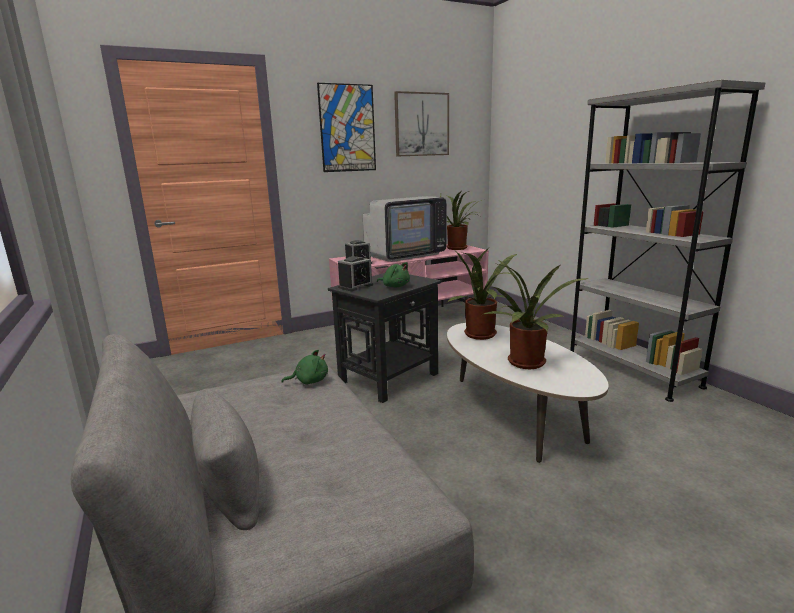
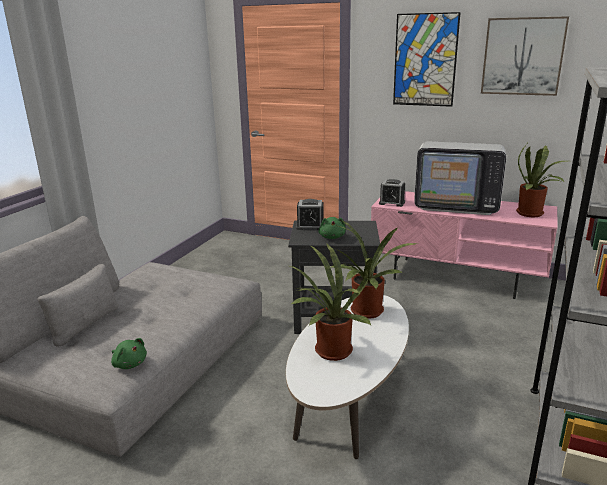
camera: 50 degrees right, 5 degrees up
green plush toy [281,350,328,385] -> green plush toy moved to [111,338,147,369]

